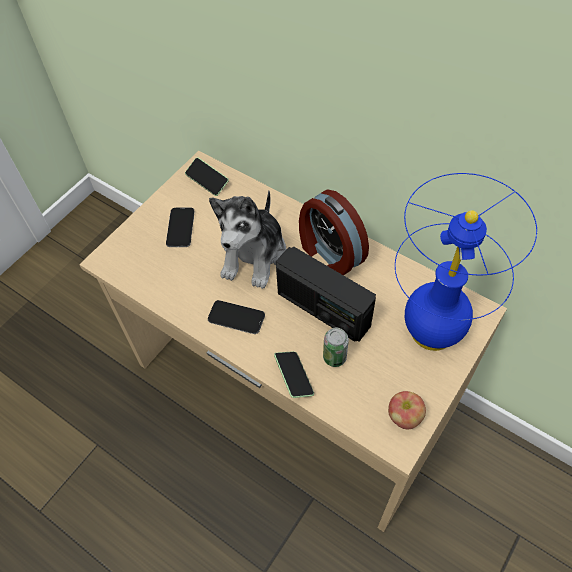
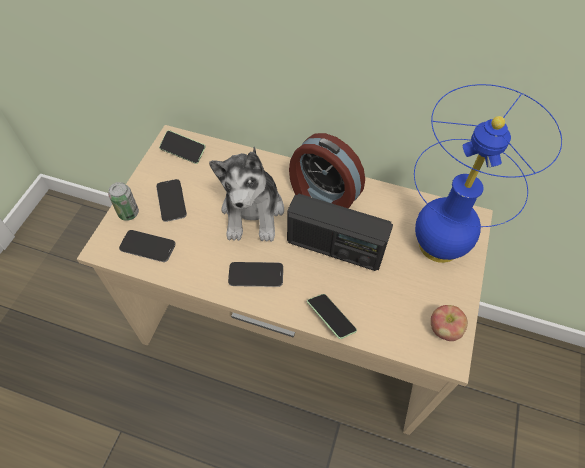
camera: 20 degrees left, 0 degrees up
can [323,328,349,367] -> can moved to [108,182,139,221]
none -> phone [119,230,176,262]

